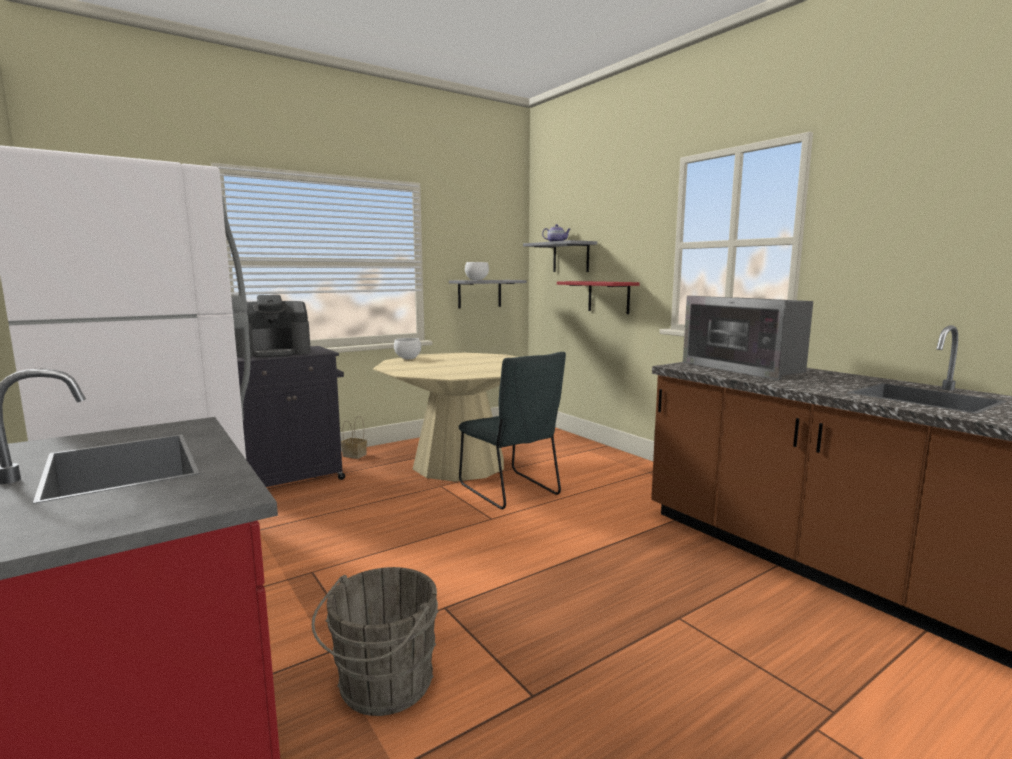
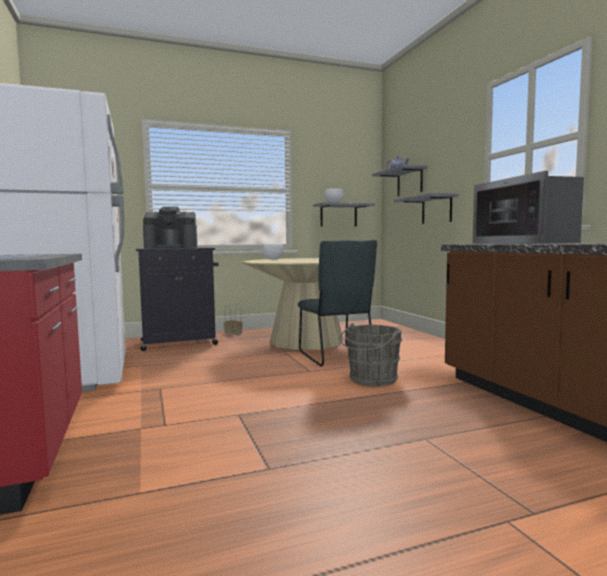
camera: 15 degrees right, 5 degrees down
grey bucket [312,567,439,716] -> grey bucket moved to [339,323,402,386]
red shelf [557,281,640,314] -> grey shelf [394,193,459,224]

